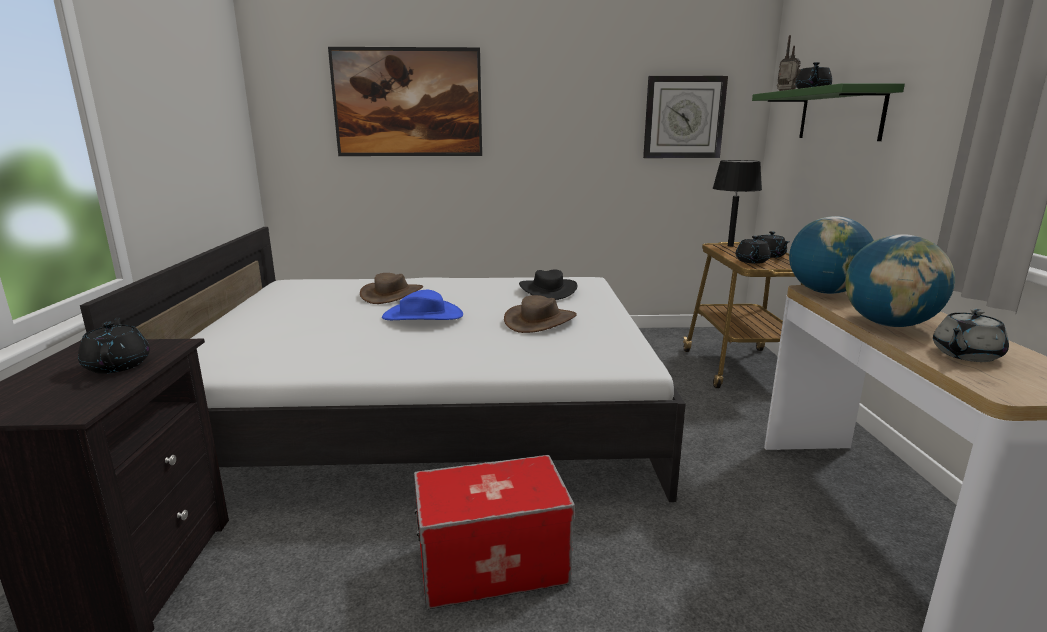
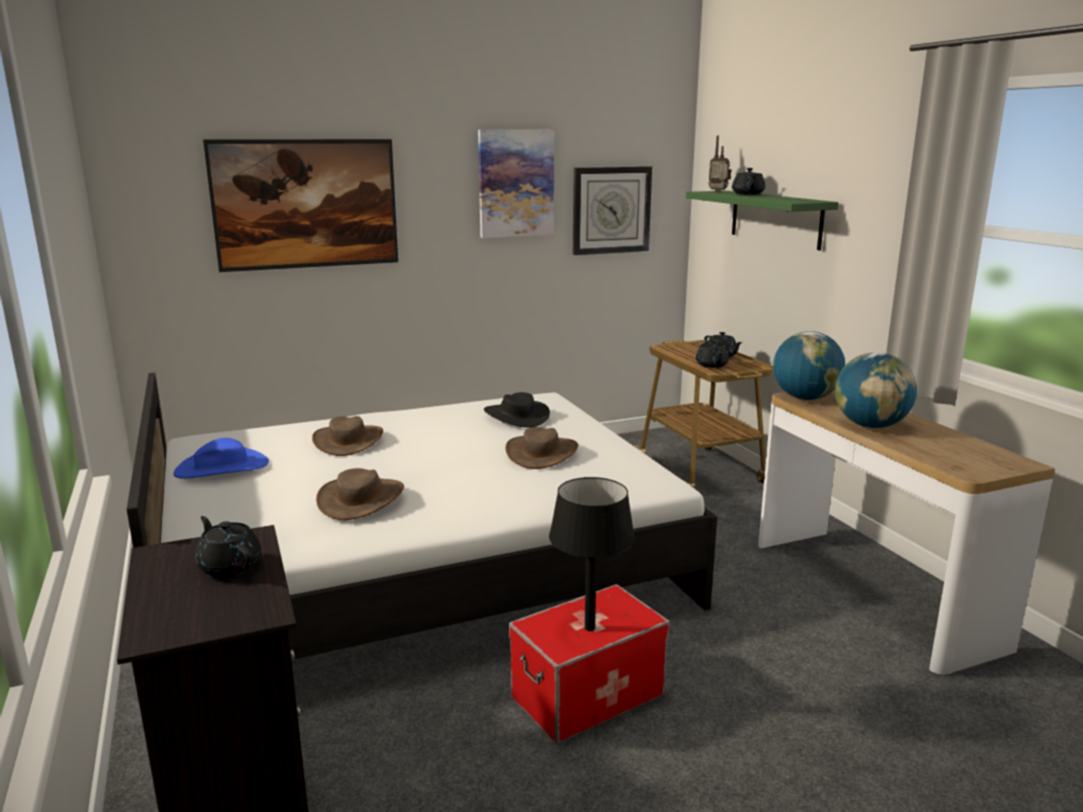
camera: 20 degrees left, 0 degrees up
blue hat [382,290,463,320] -> blue hat moved to [174,438,269,478]
black table lamp [713,160,762,247] -> black table lamp moved to [549,477,635,631]
grey teapot [933,309,1009,362] -> none
none -> brown hat [316,468,404,520]
none -> picture [478,130,554,238]

